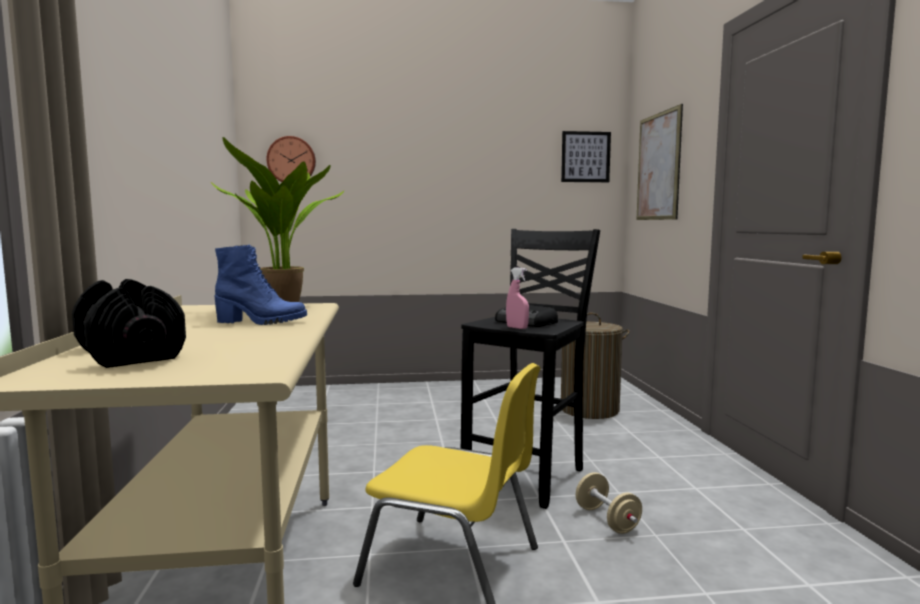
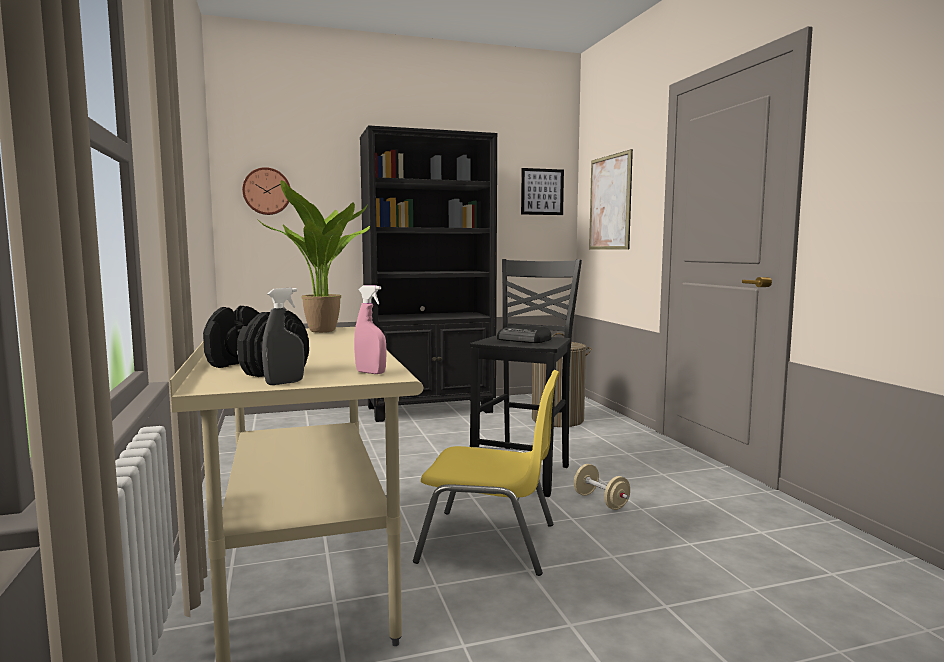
camera: 10 degrees left, 0 degrees up
blue boot [214,245,307,325] -> none
pink spray bottle [506,268,529,329] -> pink spray bottle moved to [354,285,387,374]
none -> grey spray bottle [262,288,304,385]
none -> black bookcase [360,125,497,422]

